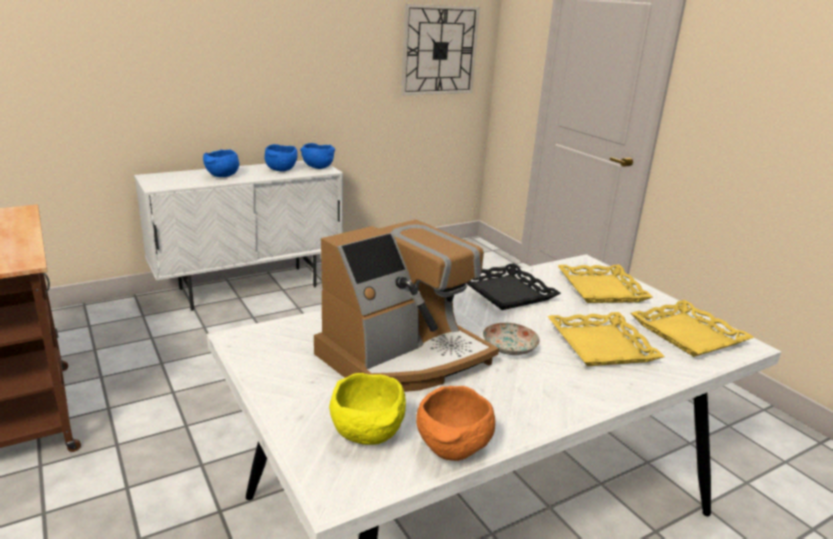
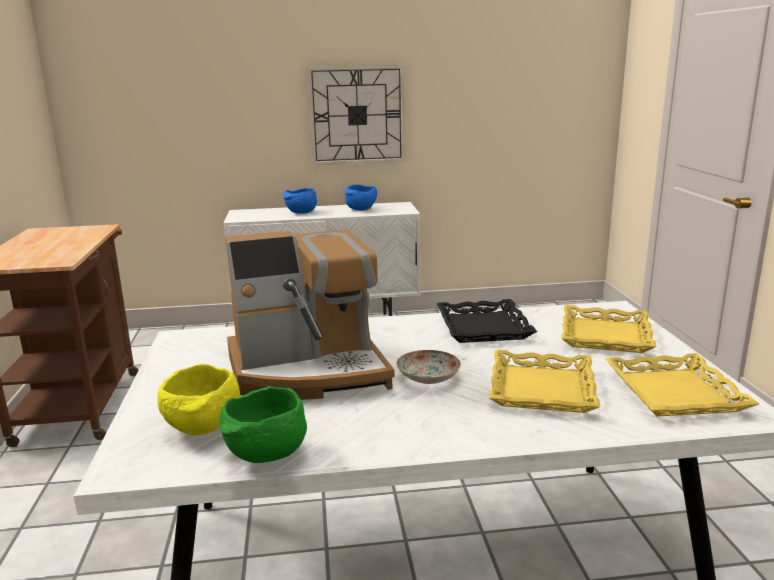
camera: 25 degrees right, 5 degrees down
blue bowl [300,143,335,169] -> none
wall clock [401,4,480,96] -> wall clock moved to [307,65,405,165]
orange bowl [416,386,495,461] -> green bowl [219,386,307,463]

